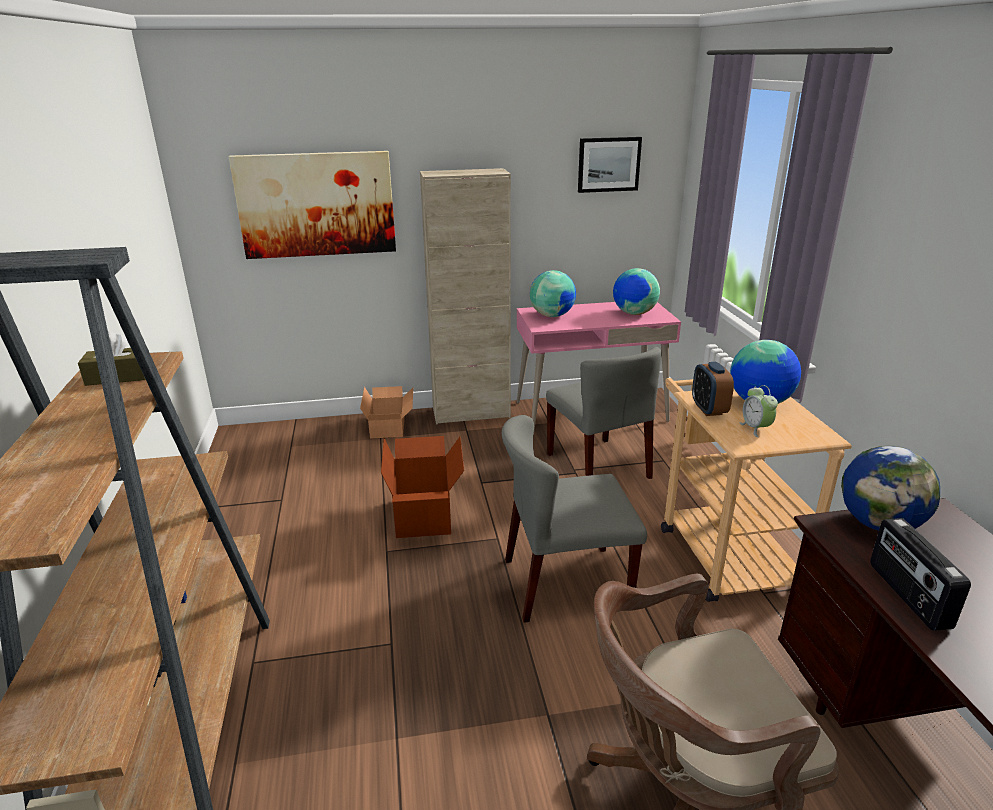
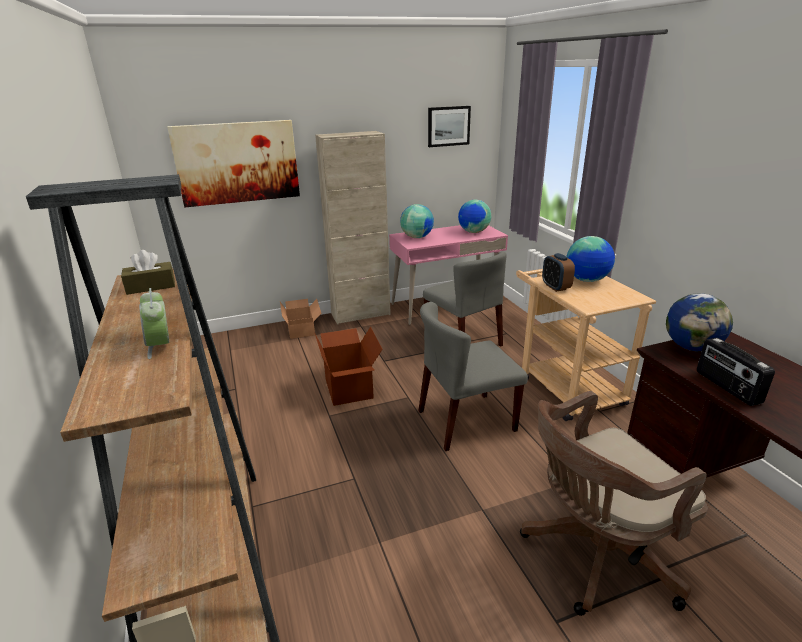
camera: 10 degrees left, 0 degrees up
alarm clock [740,385,778,437] -> alarm clock moved to [139,288,169,359]

